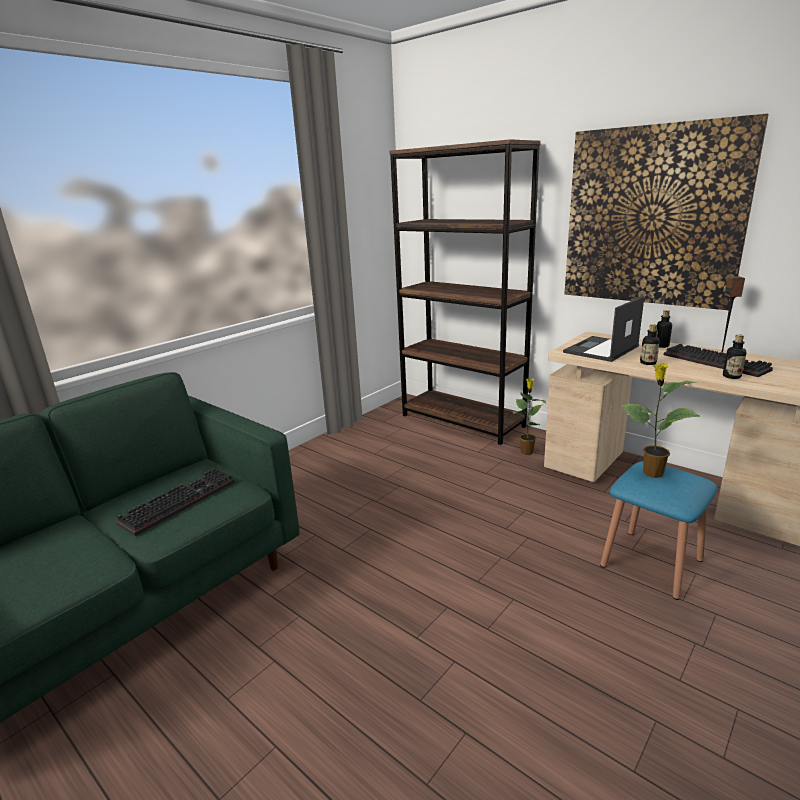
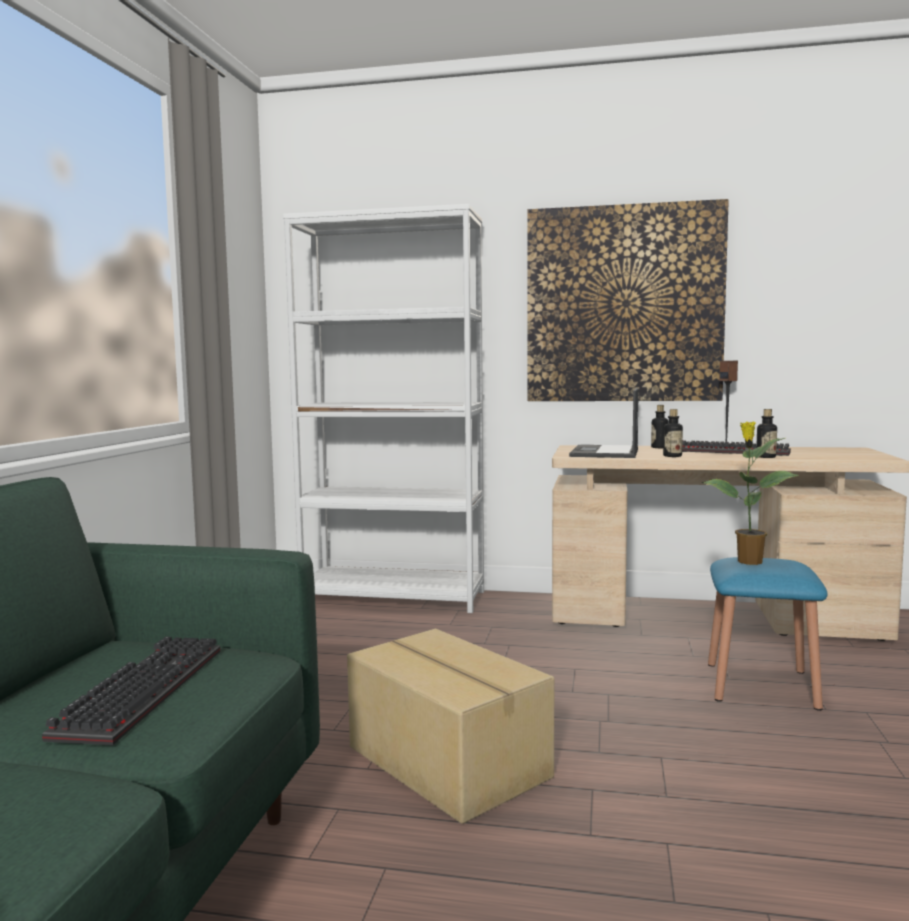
camera: 30 degrees left, 15 degrees down
brown bookcase [389,139,541,445] -> white bookcase [283,204,484,613]
potted plant [513,378,546,455] -> none
none -> cardboard box [347,629,554,824]

